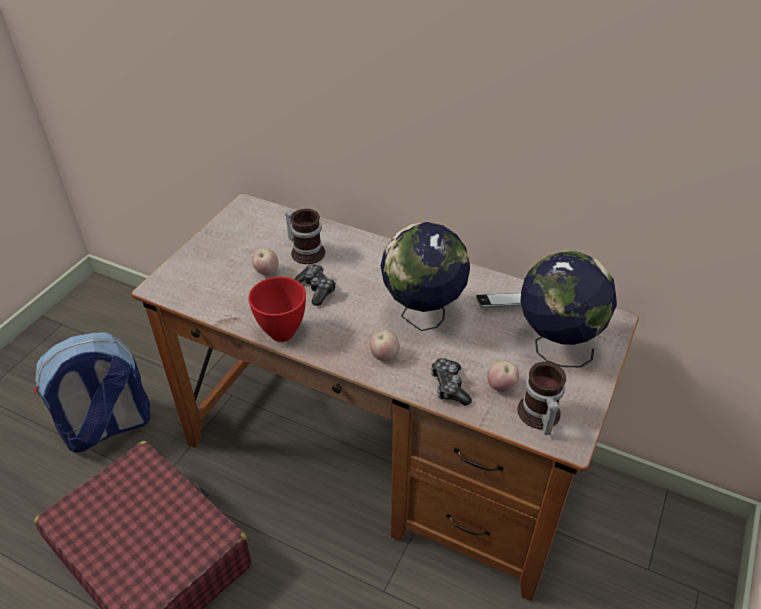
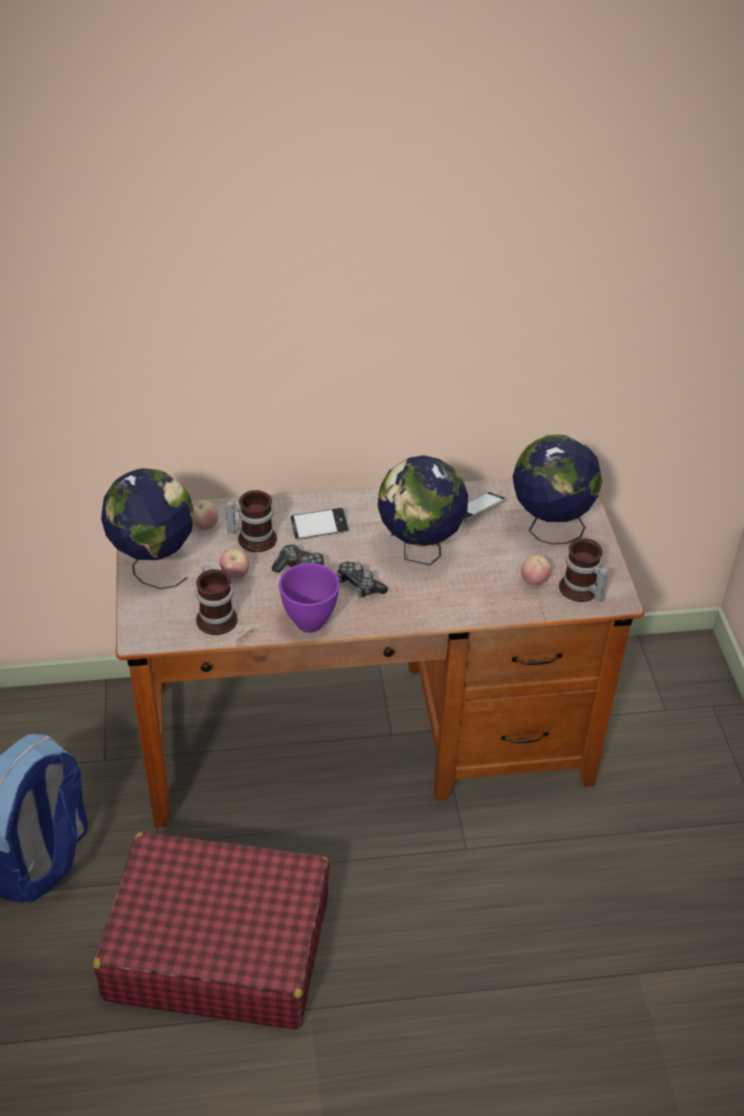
camera: 35 degrees left, 0 degrees up
red bowl [248,277,306,342] -> purple bowl [279,563,340,633]
apple [370,330,400,361] -> apple moved to [193,500,219,530]
game controller [430,358,472,406] -> game controller moved to [337,562,388,598]
none -> globe [101,468,194,589]
none -> mug [196,565,238,635]
none -> phone [290,508,349,540]

